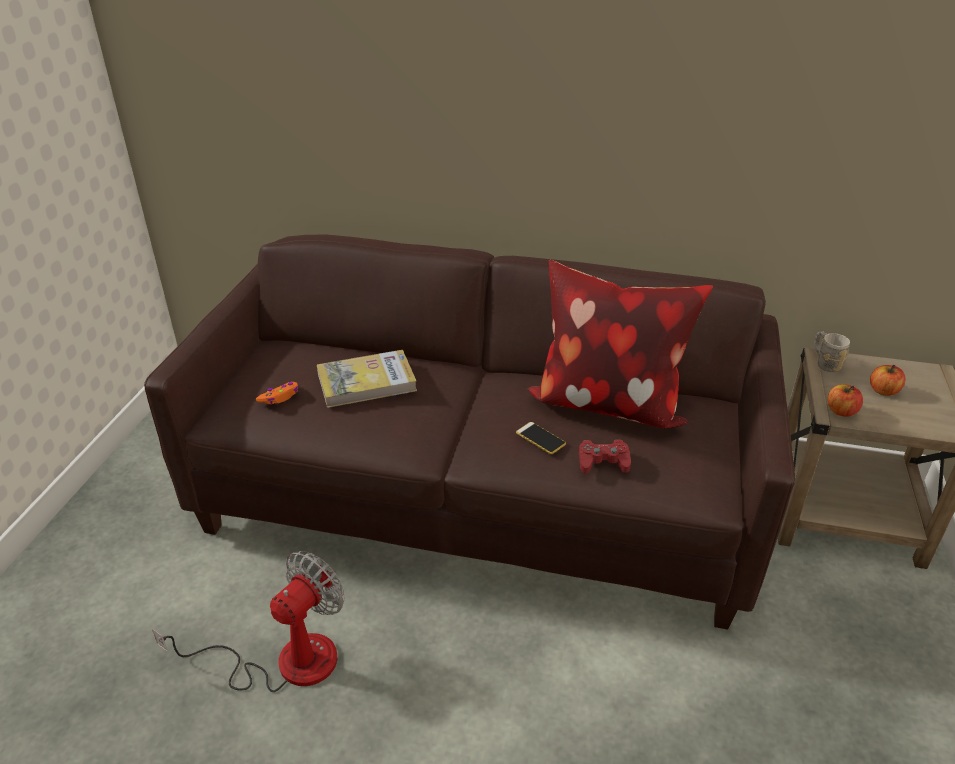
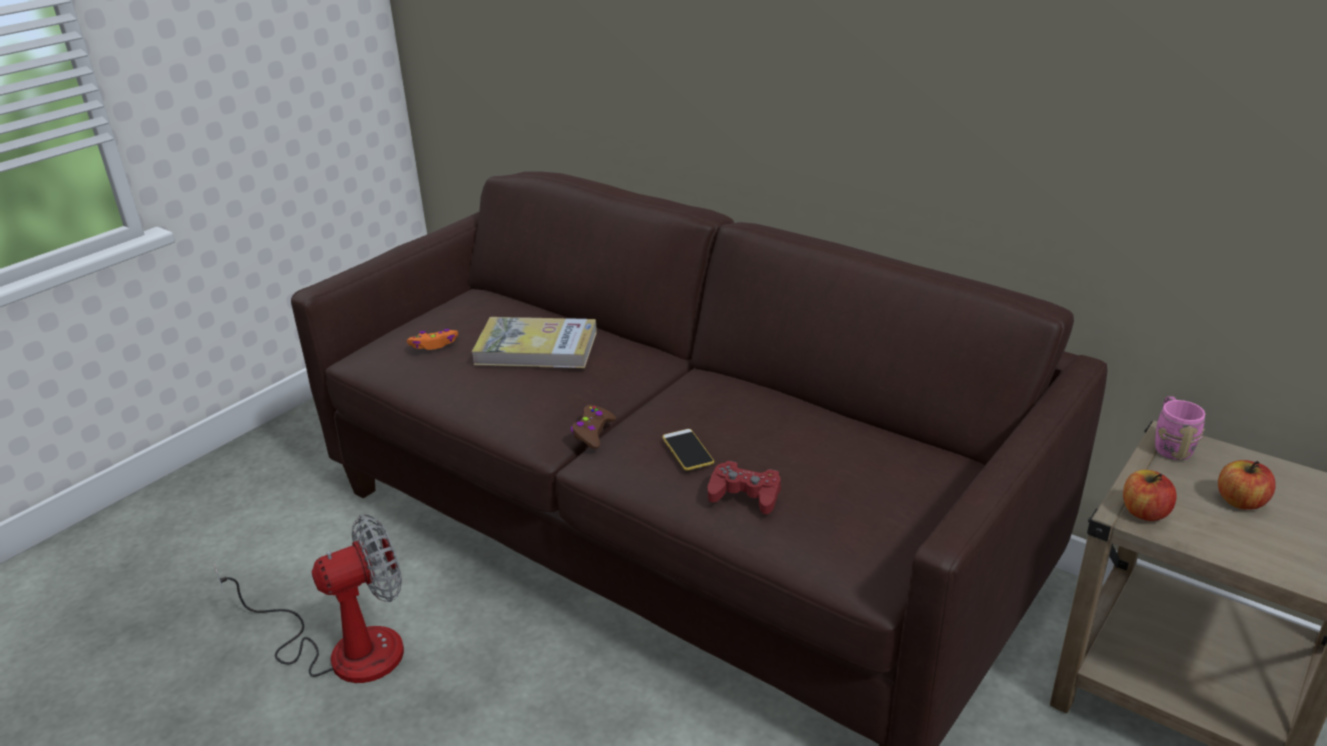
camera: 25 degrees right, 5 degrees down
pillow [527,260,713,428] -> none
grey mug [814,331,850,372] -> pink mug [1155,396,1205,460]
none -> brown game controller [571,405,616,449]

